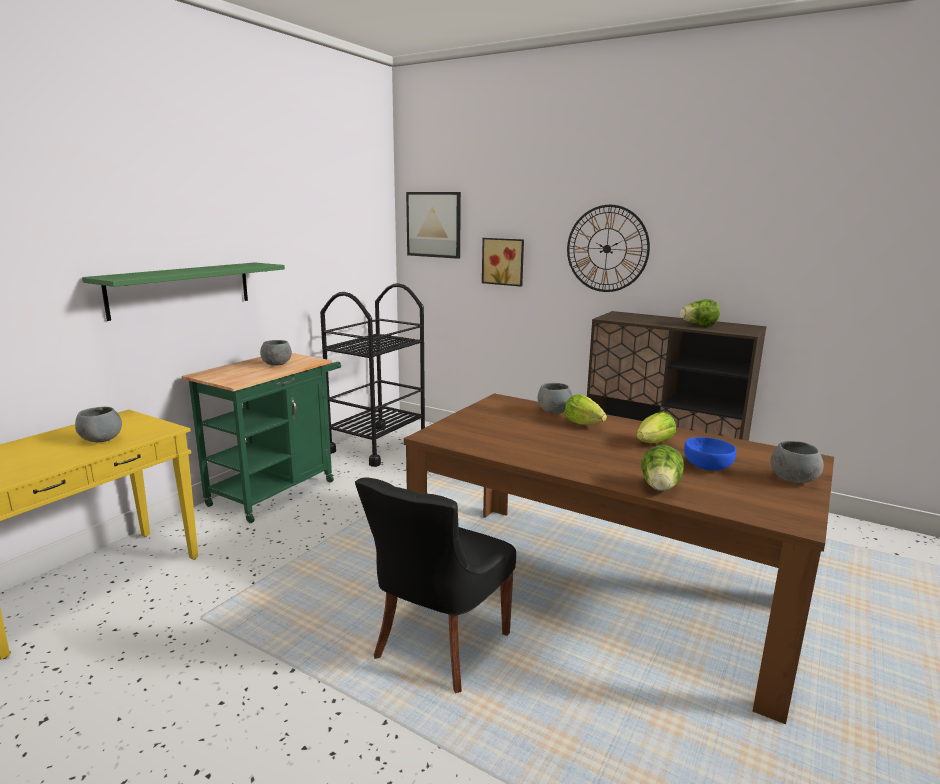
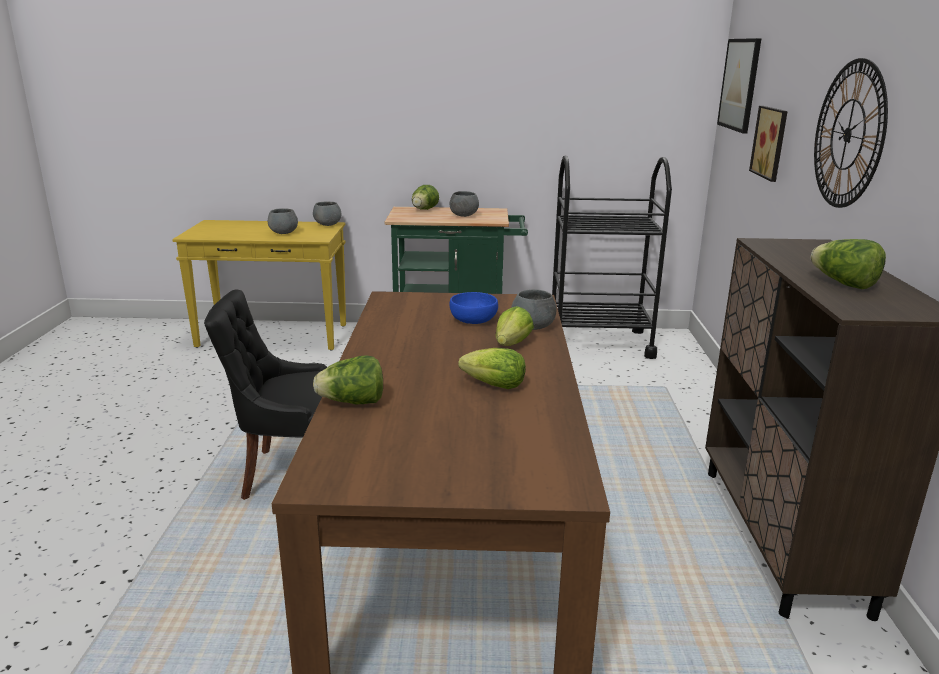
camera: 60 degrees right, 5 degrees up
green shelf [82,262,285,321] -> none
blue bowl [684,437,736,471] -> blue bowl moved to [450,292,498,324]
grey bowl [771,441,824,483] -> grey bowl moved to [313,202,341,226]
none -> lettuce [412,185,439,210]

